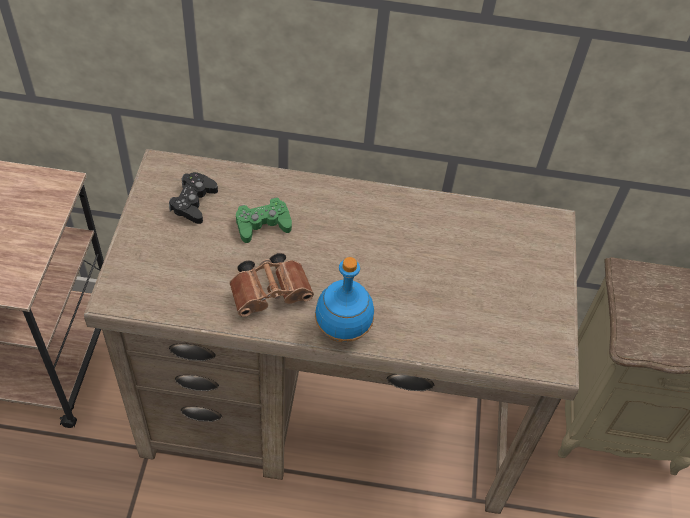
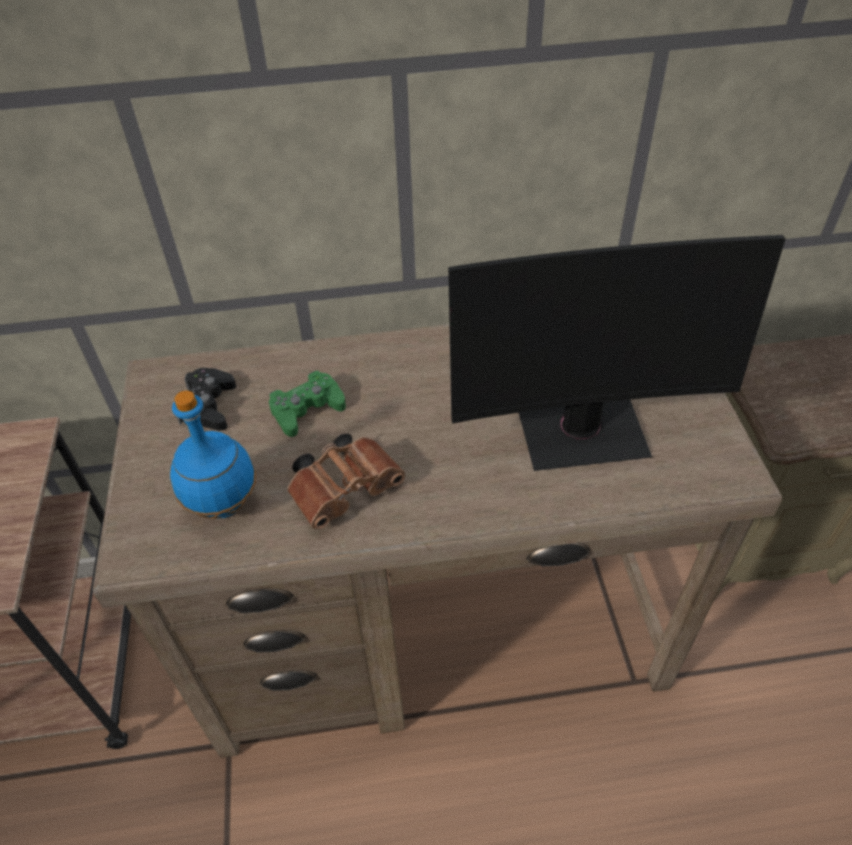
camera: 10 degrees left, 5 degrees down
blue bottle [315,257,374,342] -> blue bottle moved to [170,390,256,519]
none -> monitor [448,235,786,471]

